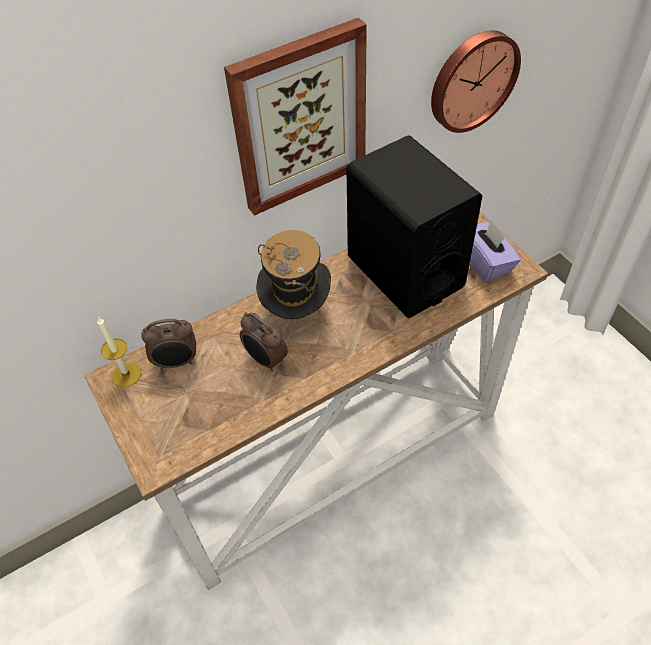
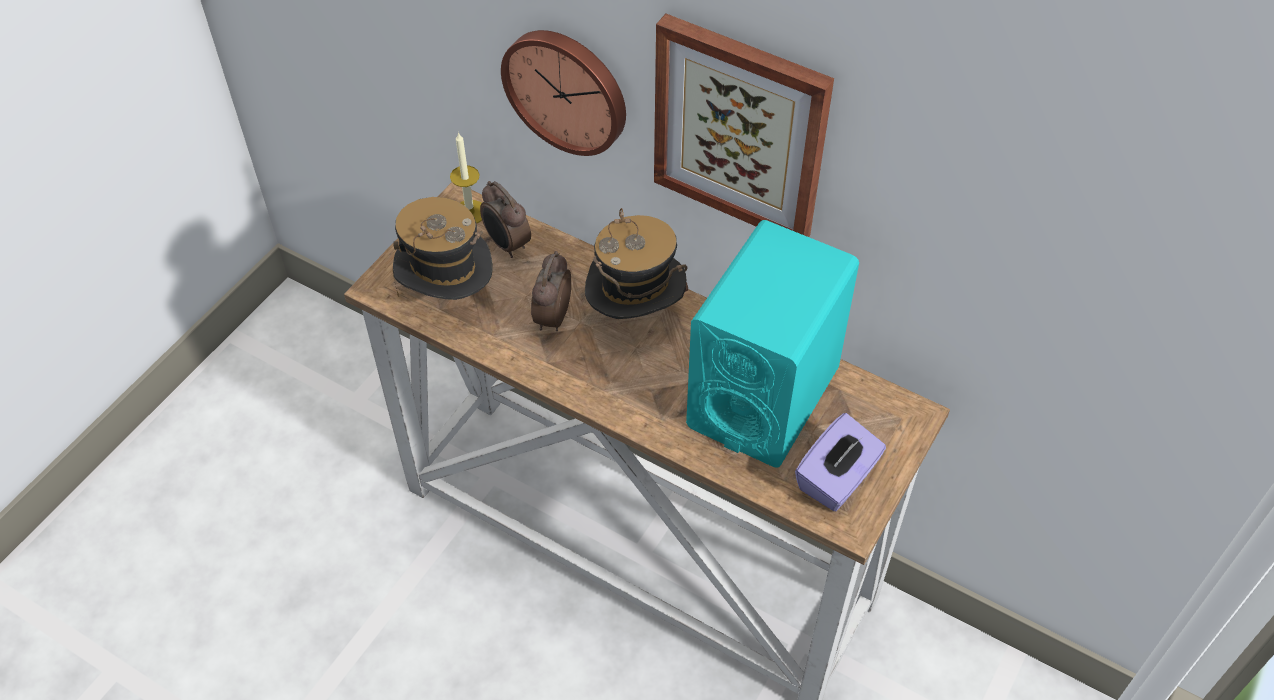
camera: 60 degrees right, 0 degrees up
black speaker [346,135,482,318] -> turquoise speaker [686,220,859,468]
wall clock [431,30,521,133] -> wall clock moved to [501,30,626,156]
none -> hat [393,197,493,300]

